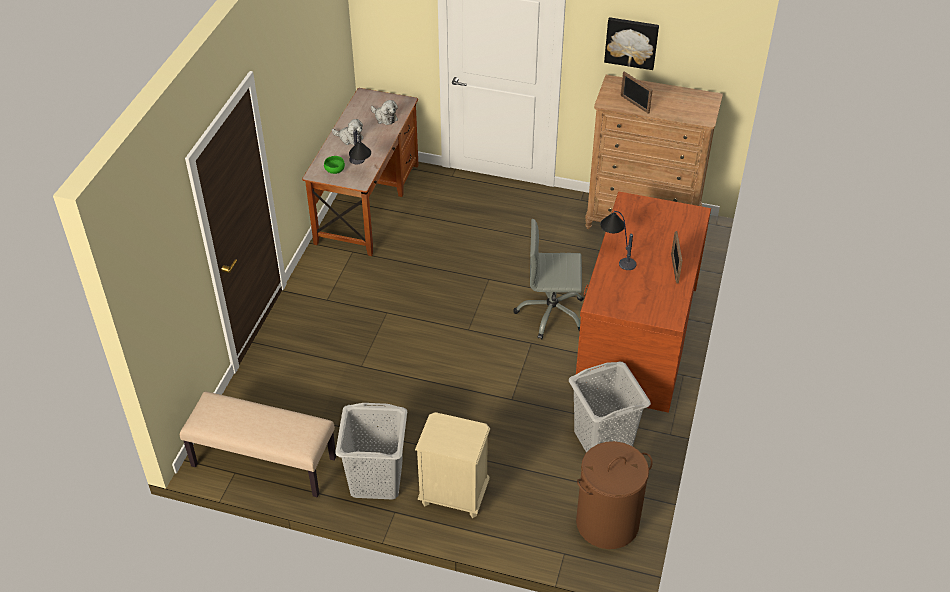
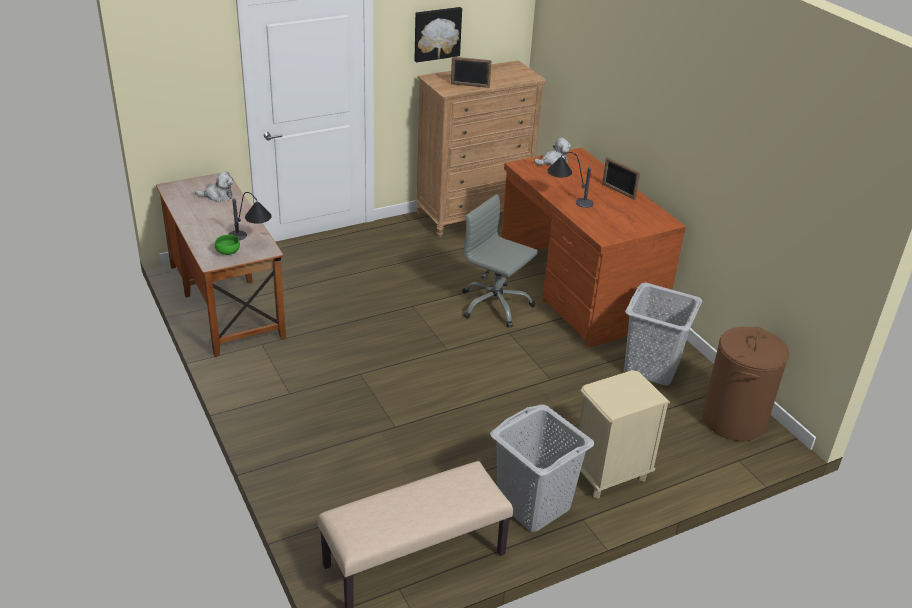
camera: 45 degrees left, 10 degrees down
plush toy [332,119,363,145] -> plush toy moved to [534,137,571,166]
grey office chair [514,219,584,339] -> grey office chair turned 75 degrees clockwise [462,194,538,327]

